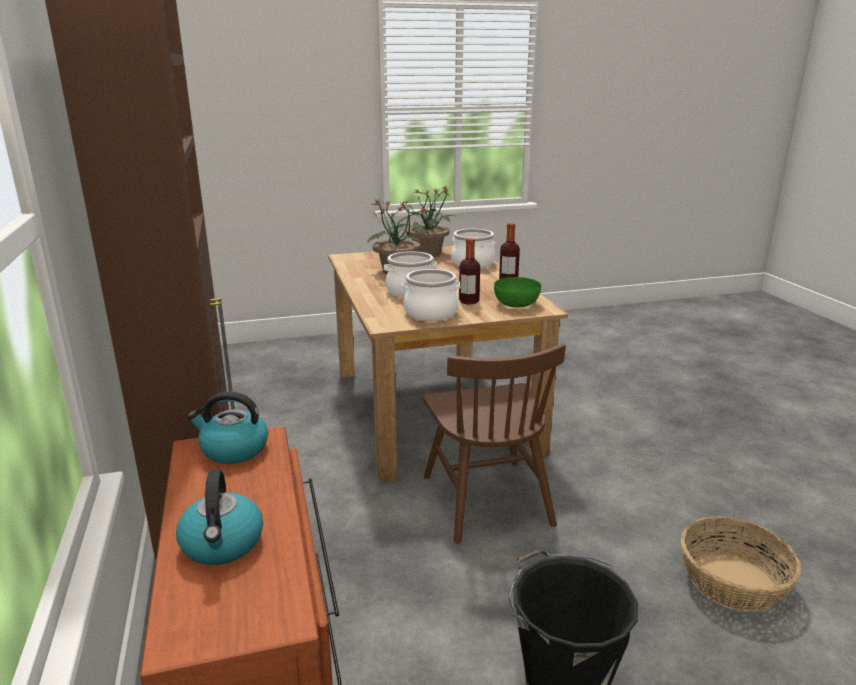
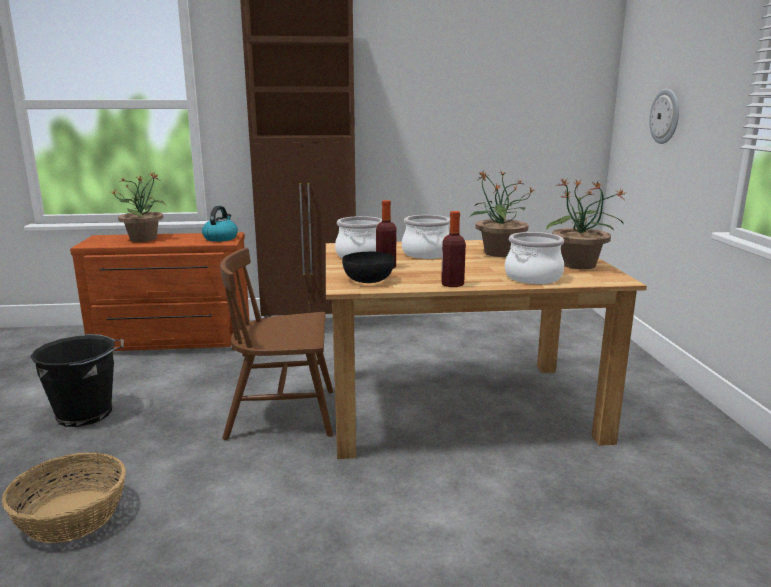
camera: 100 degrees right, 5 degrees down
kettle [176,470,263,565] -> potted plant [111,171,165,242]
green bowl [494,277,541,308] -> black bowl [342,251,394,283]
none -> wall clock [649,89,679,144]

